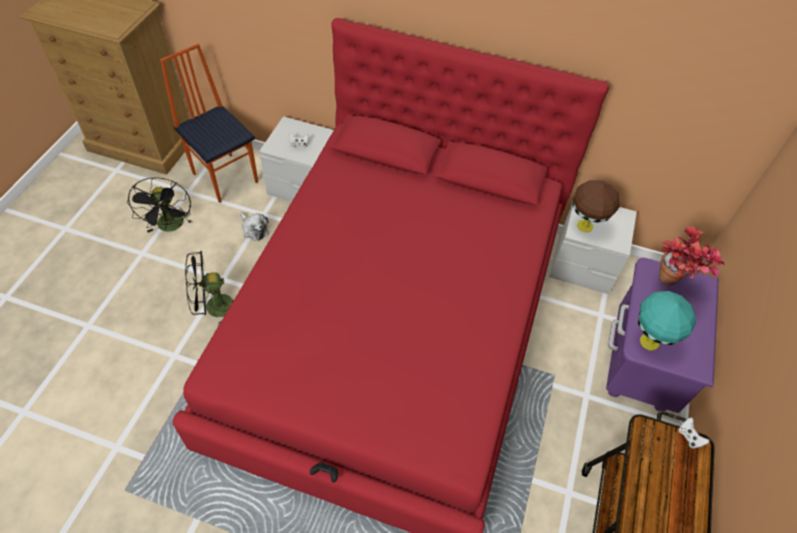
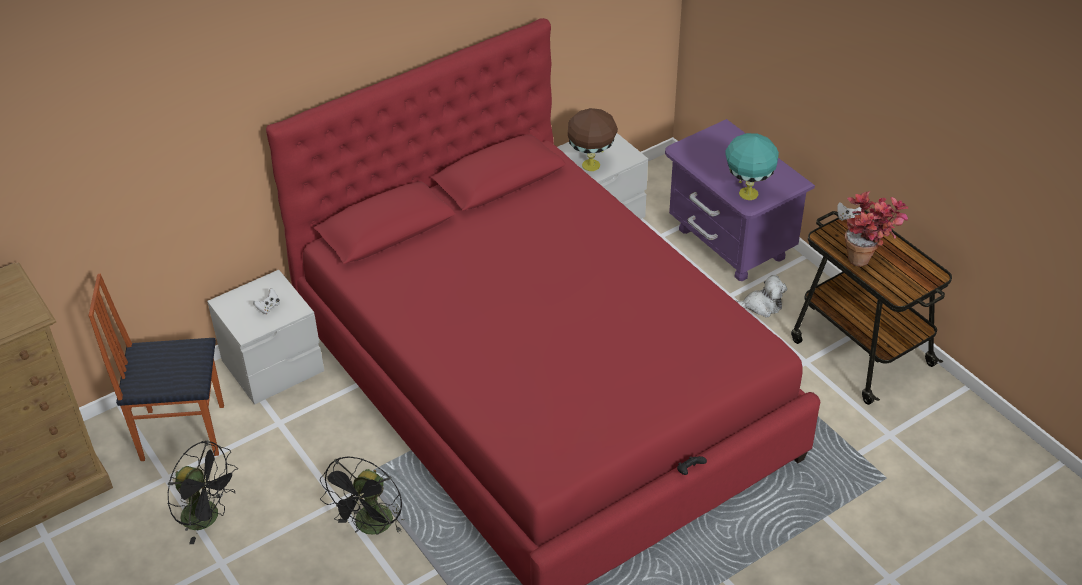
camera: 50 degrees left, 10 degrees down
plush toy [241,212,269,241] -> plush toy moved to [735,275,787,317]
potted plant [659,226,725,285] -> potted plant moved to [845,191,908,267]

